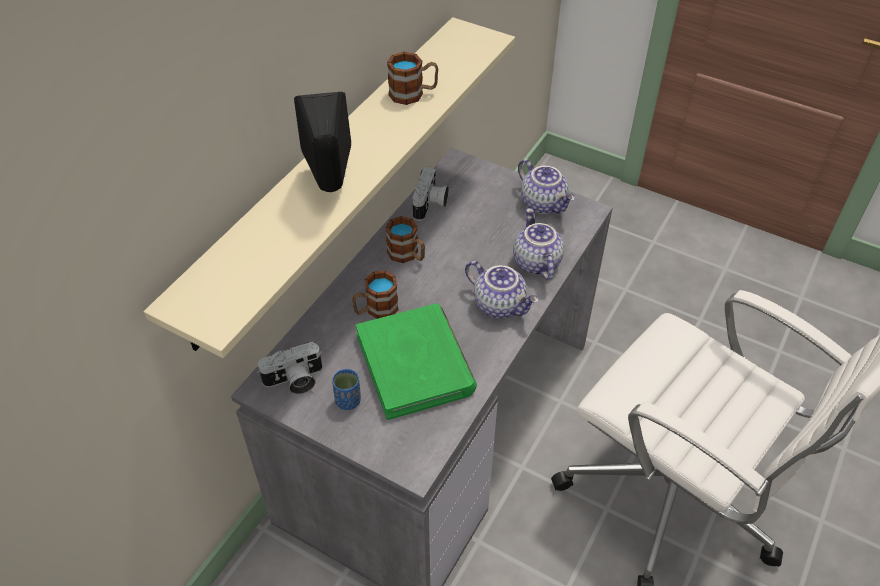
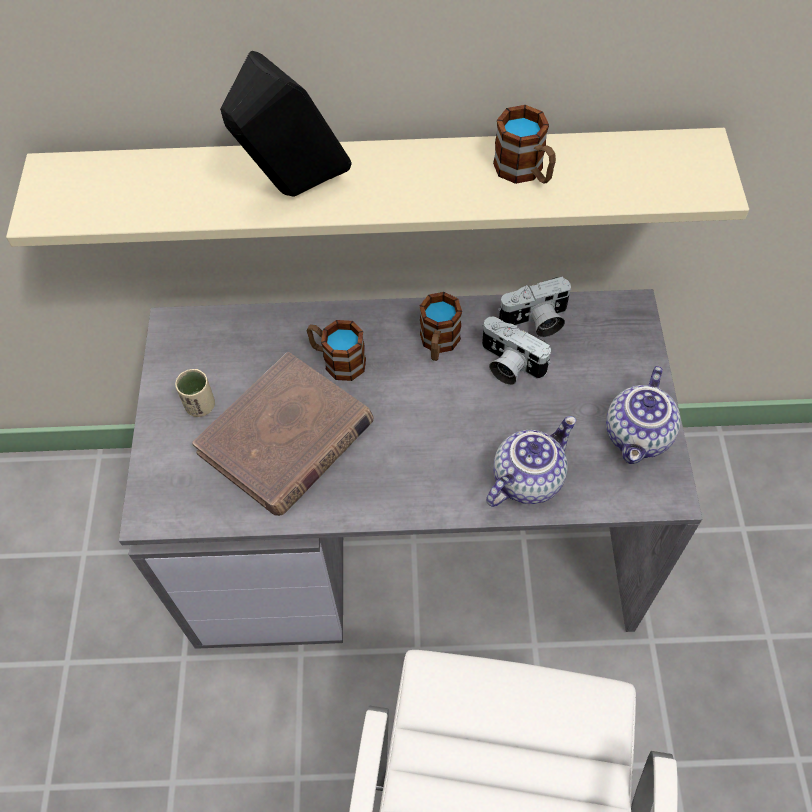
camera: 60 degrees right, 10 degrees up
camera [257,341,322,394] -> camera moved to [482,317,551,385]
blue cup [332,368,361,410] -> beige cup [175,369,215,417]
green book [356,303,477,420] -> brown book [192,352,374,516]
teapot [465,261,539,318] -> none

